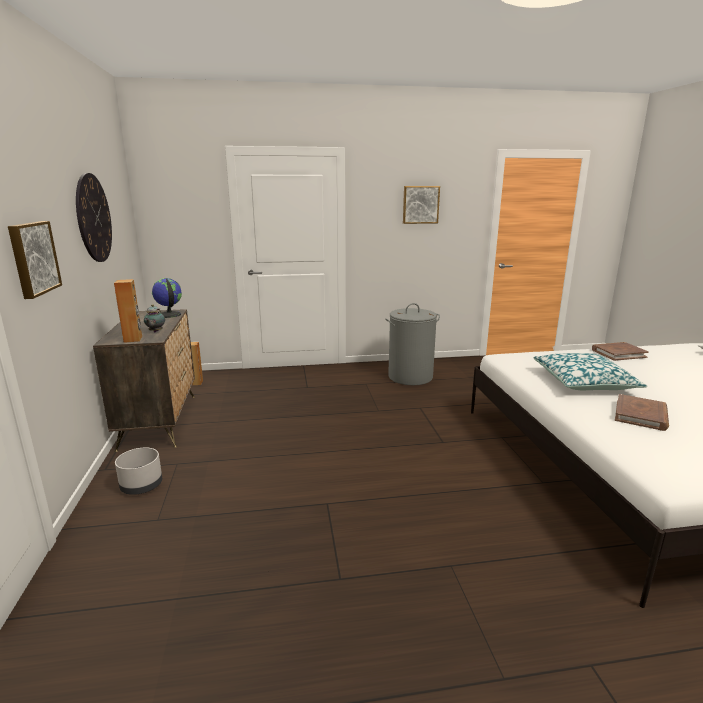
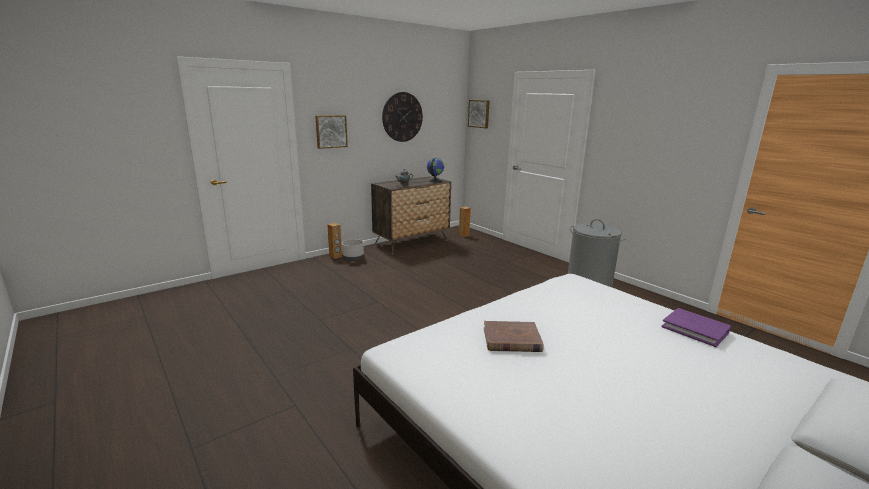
camera: 60 degrees right, 0 degrees up
brown speaker [114,279,142,343] -> brown speaker moved to [327,223,342,259]
picture [403,186,440,224] -> picture moved to [468,100,490,128]
pillow [533,353,647,390] -> none
brown book [592,342,649,361] -> purple book [662,308,731,347]

